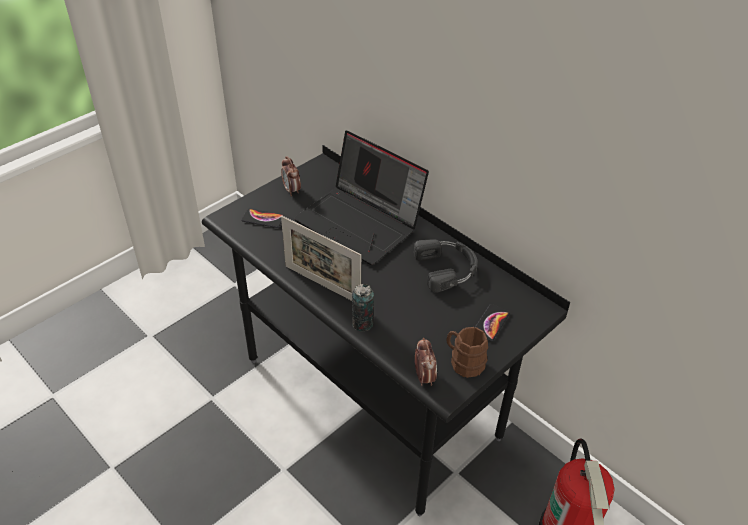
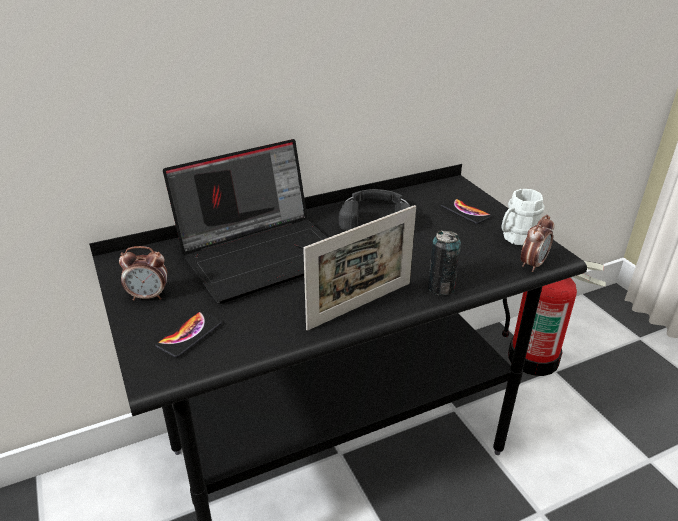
camera: 70 degrees left, 10 degrees down
alarm clock [415,338,437,386] -> alarm clock turned 120 degrees clockwise [521,215,554,272]
brown mug [447,327,488,378] -> white mug [502,189,545,245]

